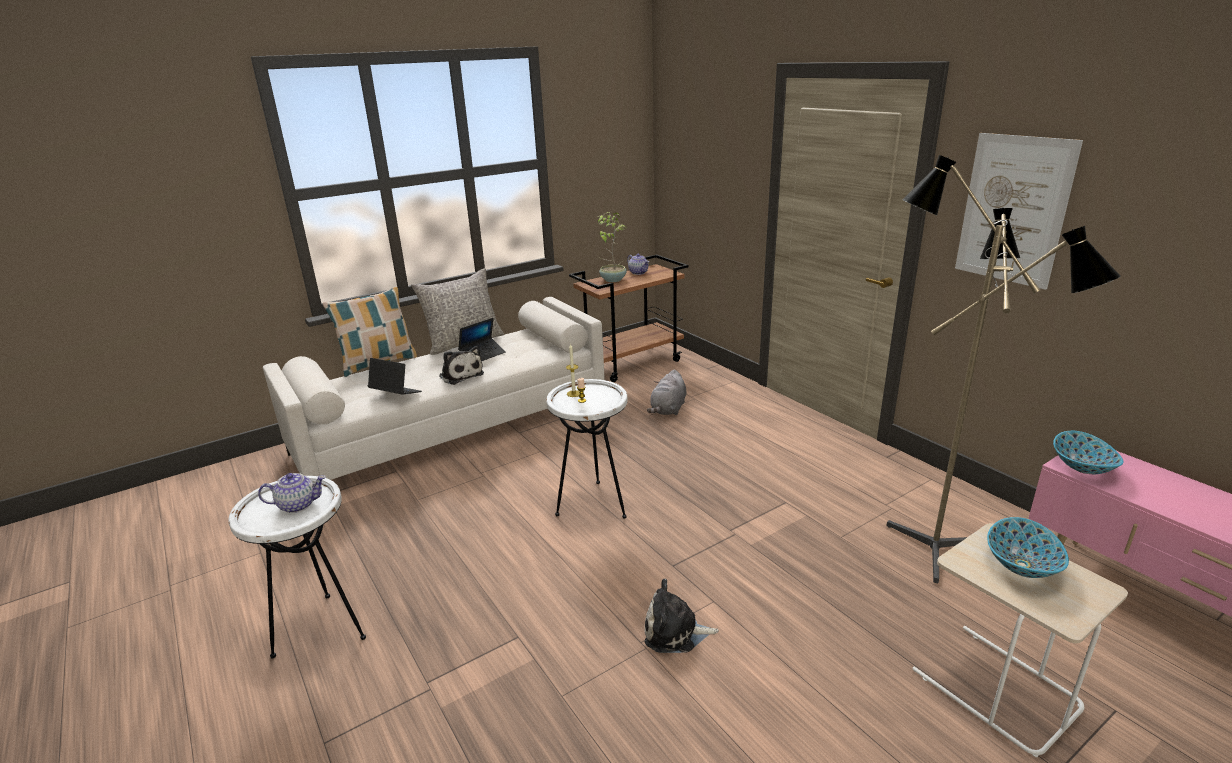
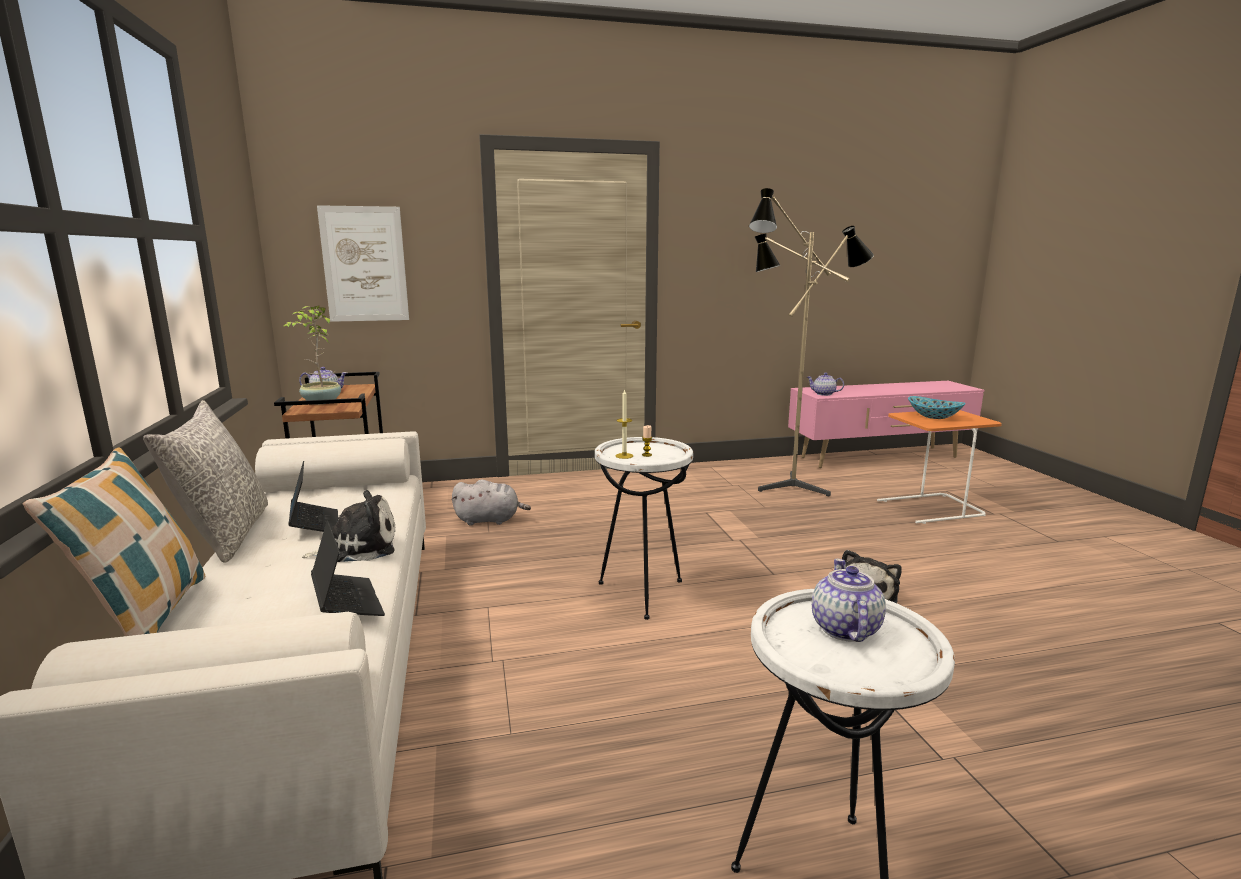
camera: 70 degrees left, 10 degrees down
laptop [368,358,422,395] -> laptop turned 105 degrees clockwise [311,521,385,616]
grey plush toy [647,370,687,415] -> grey plush toy turned 45 degrees counterclockwise [451,480,531,525]
beige side table [912,523,1128,757] -> orange side table [877,410,1002,524]
picture [955,133,1083,290] -> picture moved to [317,205,409,322]
bowl [1053,431,1124,474] -> teapot [807,373,844,396]

